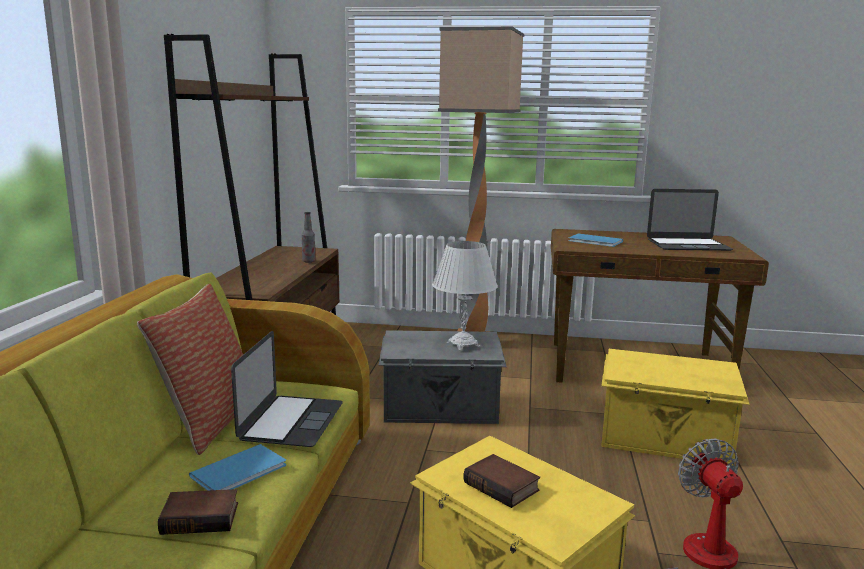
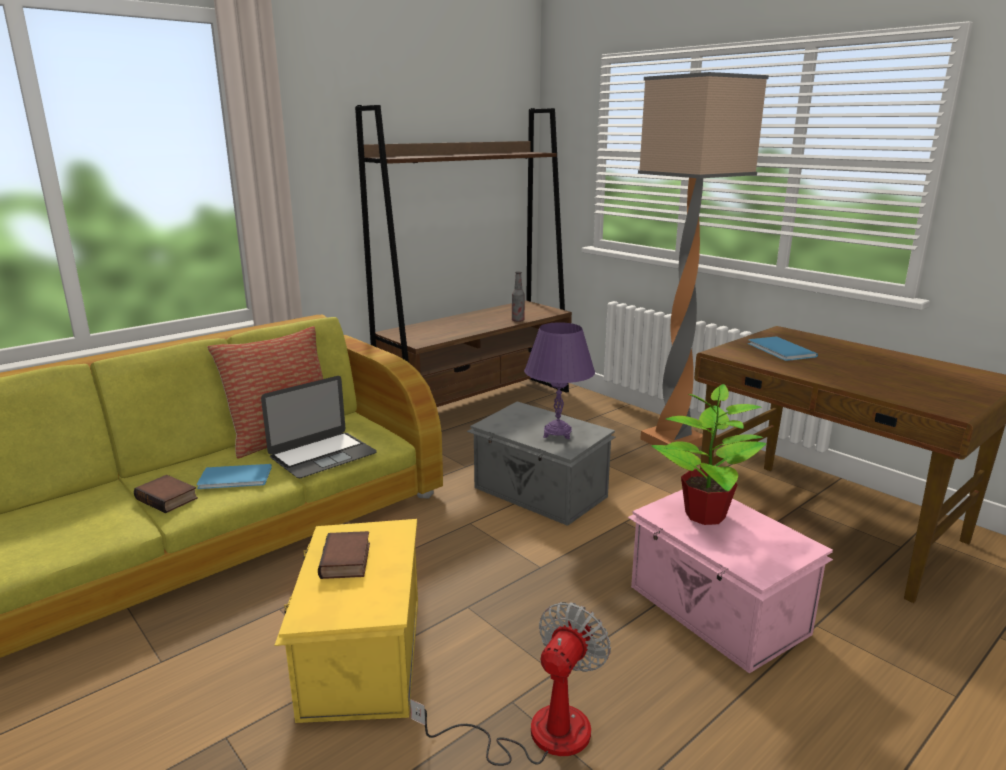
camera: 40 degrees right, 5 degrees up
white table lamp [432,241,498,350] -> purple table lamp [524,322,595,439]
yellow storage box [601,349,750,465] -> pink storage box [628,489,833,673]
laptop [647,189,733,251] -> none
none -> potted plant [652,384,766,525]

